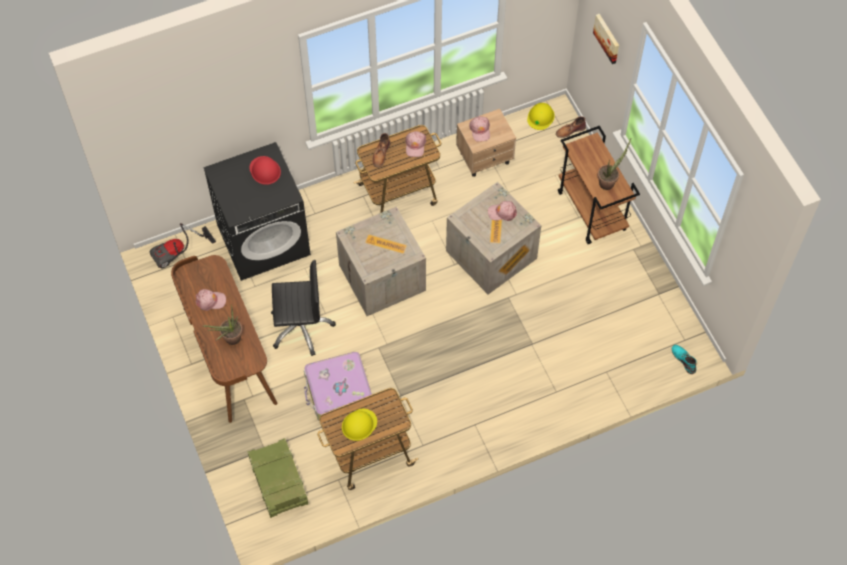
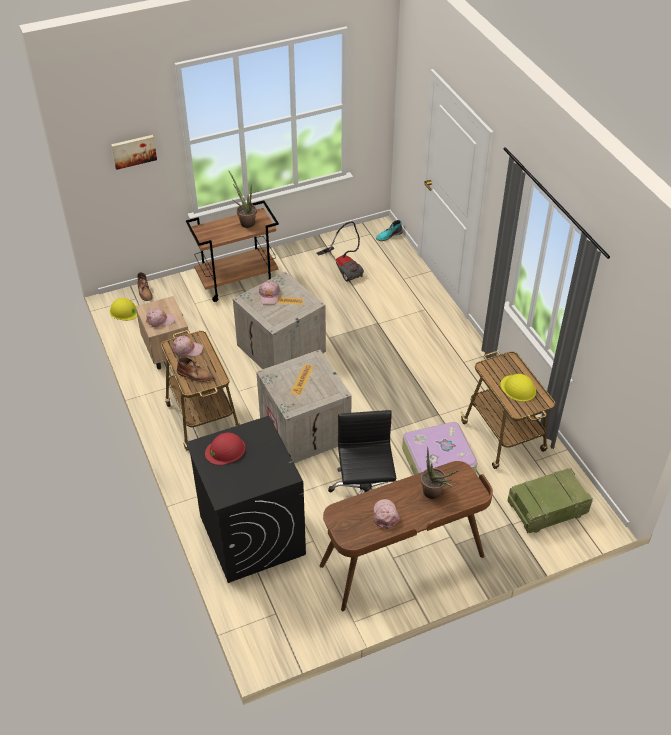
camera: 90 degrees left, 15 degrees down
vacuum cleaner [149,223,216,269] -> vacuum cleaner moved to [316,222,364,282]

